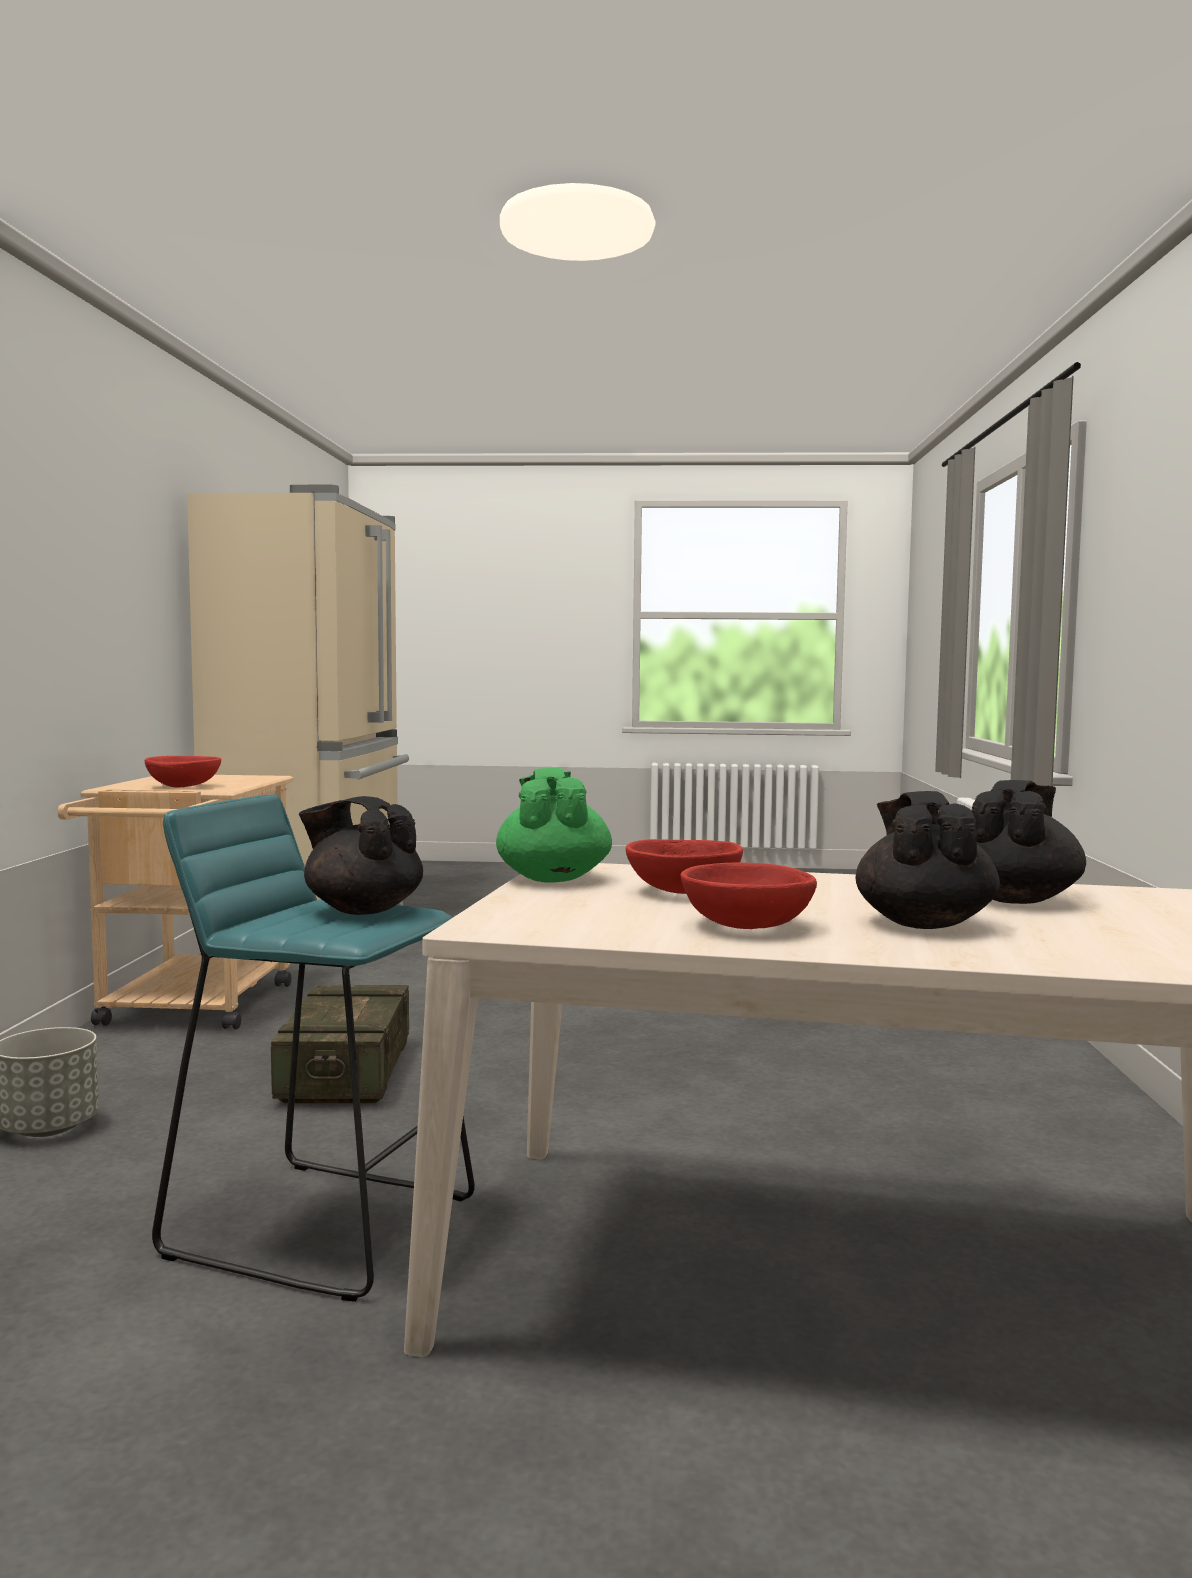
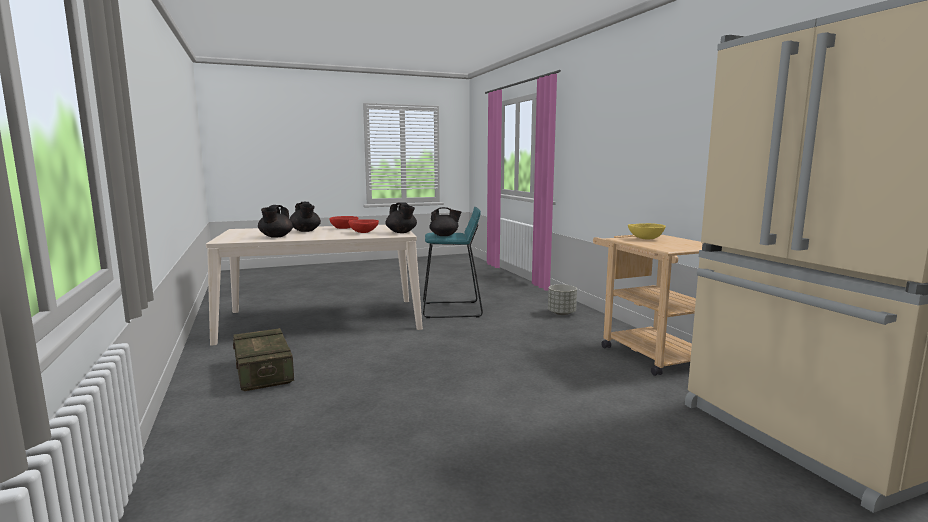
camera: 155 degrees right, 5 degrees up
red bowl [145,756,221,788] -> yellow bowl [628,223,666,240]
crate [271,985,409,1103] -> crate moved to [233,328,294,391]
green teapot [496,768,612,883] -> black teapot [385,202,417,233]

